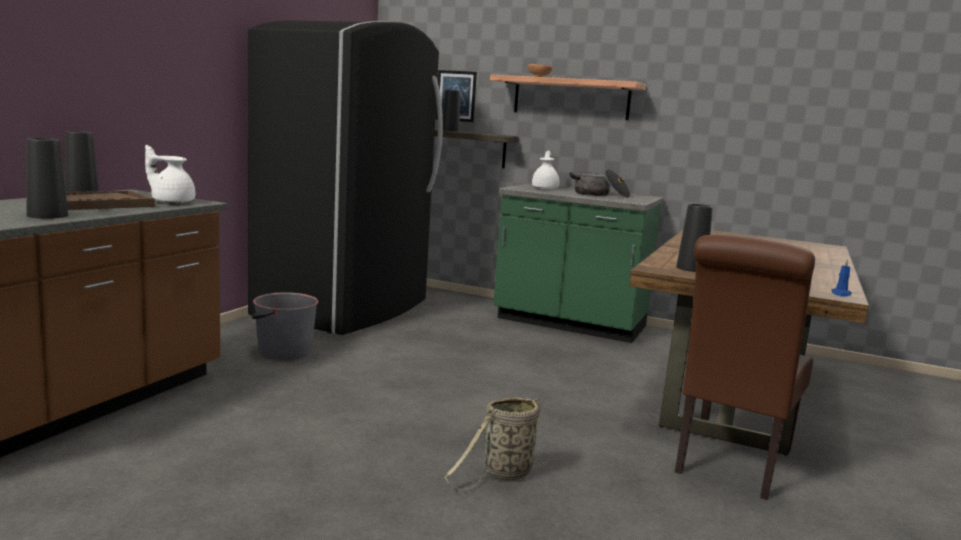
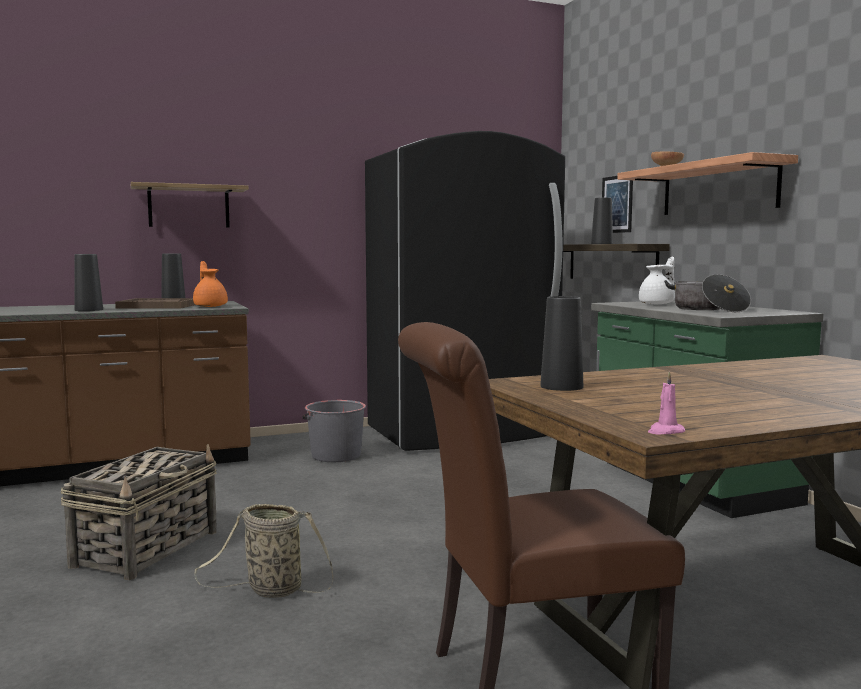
camera: 45 degrees right, 5 degrees down
white teapot [145,145,195,203] -> orange teapot [193,261,228,307]
blue candle [832,258,852,297] -> pink candle [648,371,685,434]
none -> basket [61,444,217,580]
none -> shelf [131,182,249,228]

